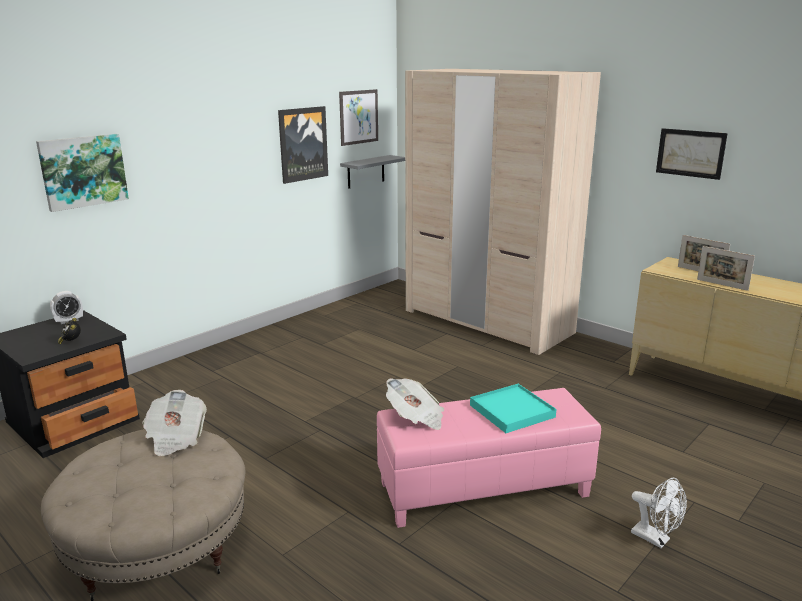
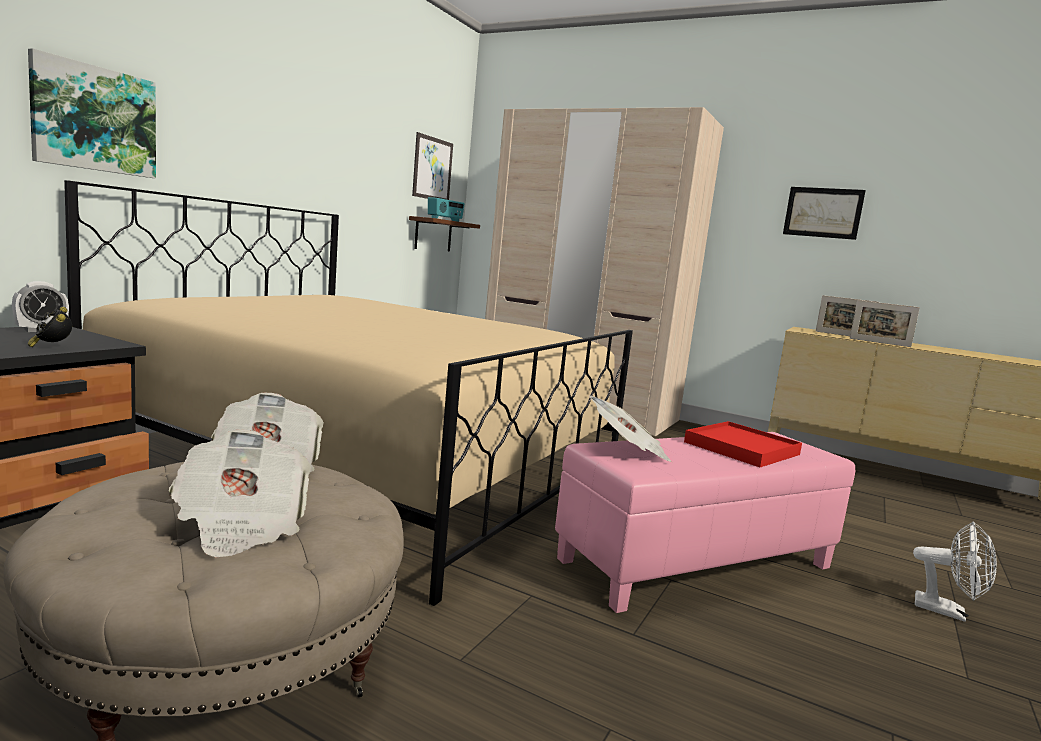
camera: 15 degrees left, 10 degrees down
picture [278,106,328,184] -> none
grey shelf [340,155,405,189] -> brown shelf [409,216,480,251]
turquoise tray [470,384,556,433] -> red tray [684,421,802,467]
none -> beige bed [64,180,633,606]
none -> newspaper [169,430,311,557]
none -> radio [428,197,465,222]

